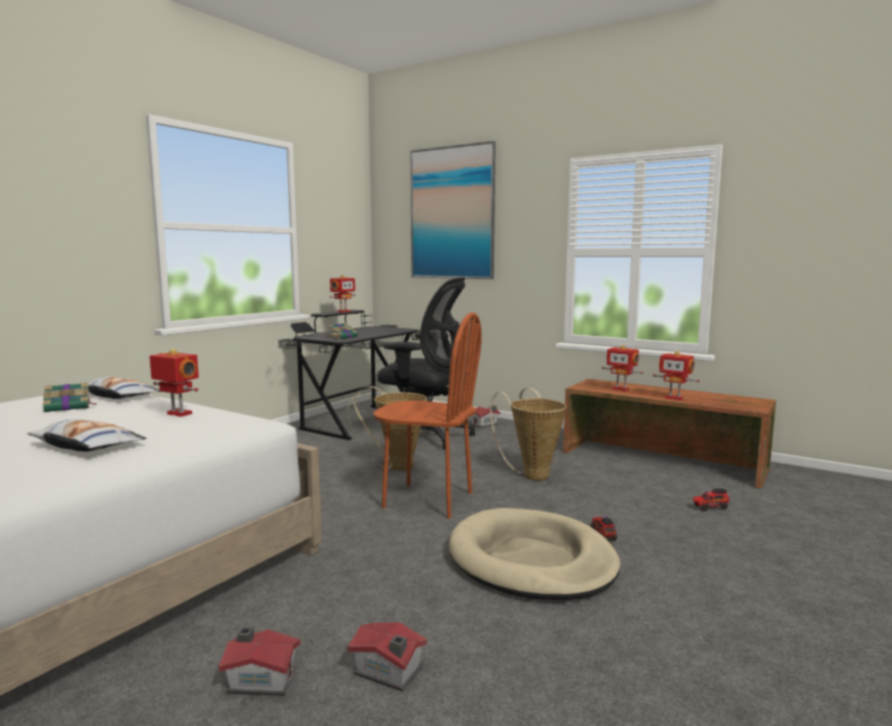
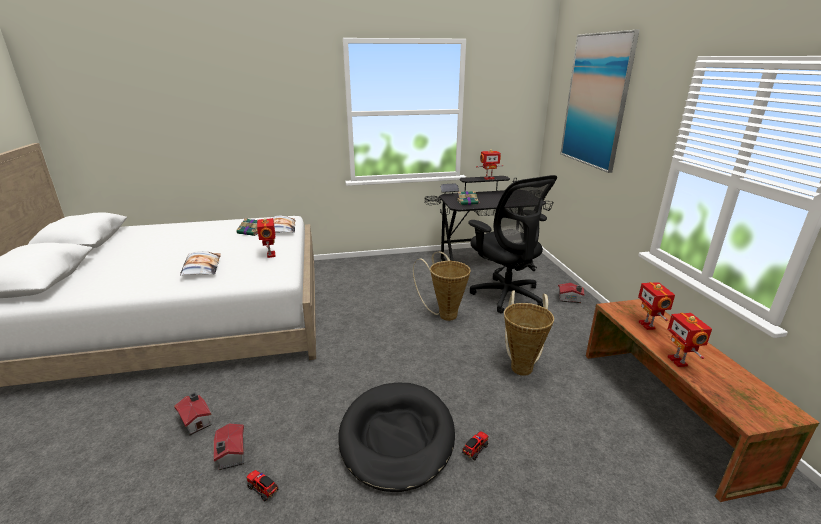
camera: 45 degrees right, 15 degrees up
brown chair [373,312,482,519] -> none
beige dog bed [449,508,621,600] -> black dog bed [338,383,455,492]
toy truck [693,488,729,511] -> toy truck moved to [246,470,278,501]

